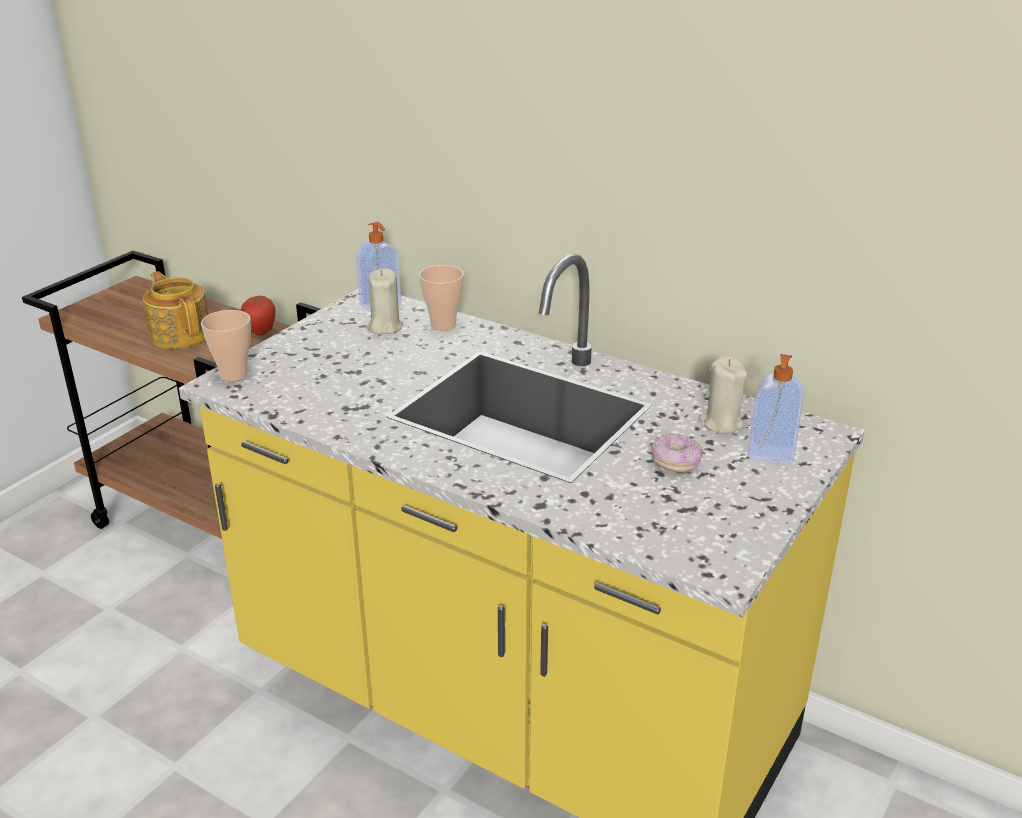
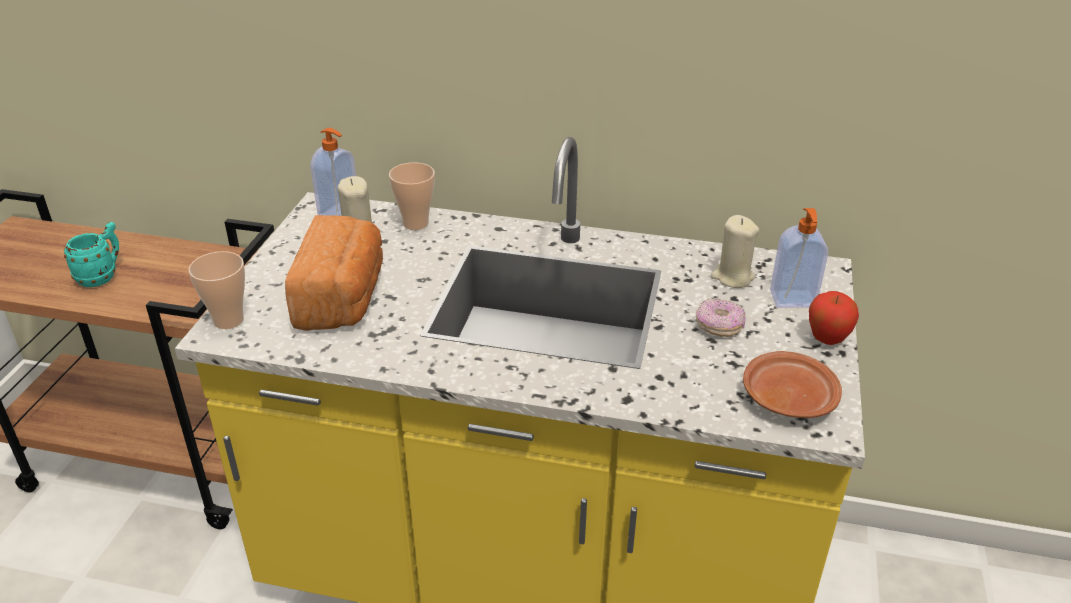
camera: 20 degrees left, 5 degrees up
teapot [143,271,208,349] -> turquoise mug [64,222,119,287]
apple [241,296,276,335] -> apple moved to [809,291,859,345]
none -> bread [285,215,383,331]
none -> brown plate [743,351,842,418]

